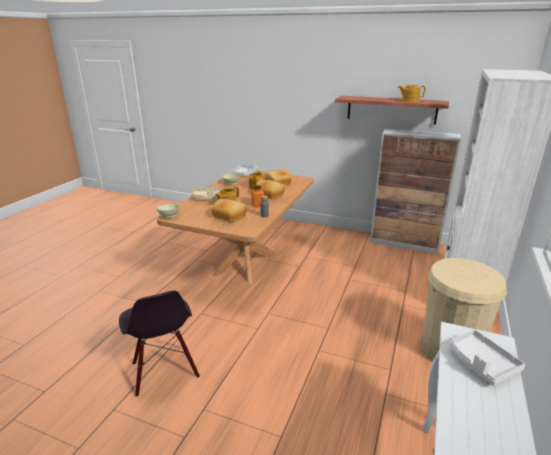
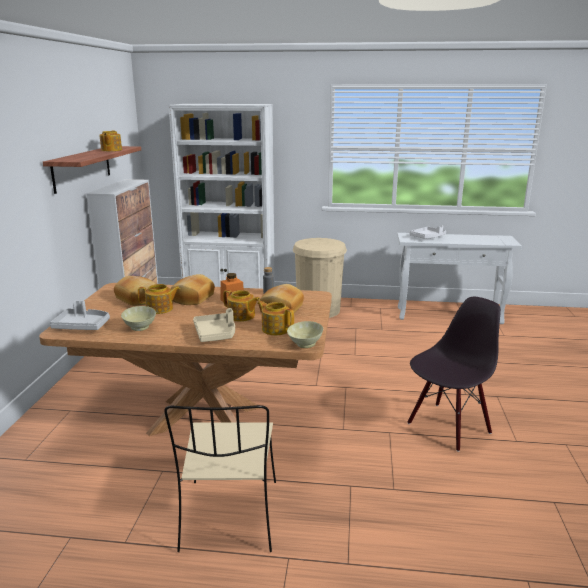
camera: 105 degrees left, 5 degrees down
none -> beige chair [164,405,276,552]
none -> teapot [257,301,294,335]

